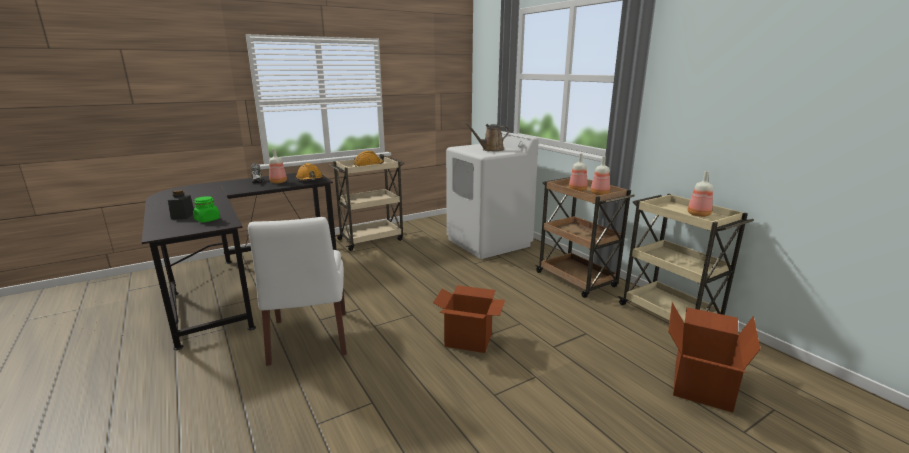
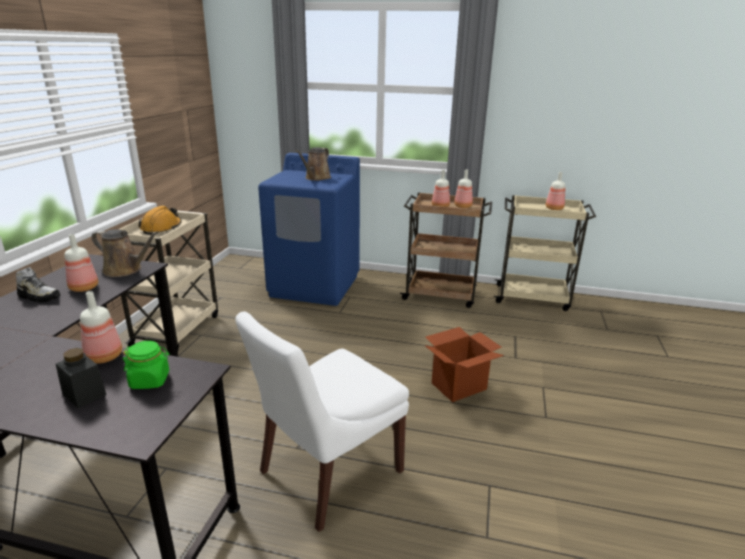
camera: 45 degrees left, 5 degrees up
white chair [248,217,347,366] -> white chair turned 105 degrees clockwise [235,311,409,532]
orange hard hat [295,163,323,181] -> brown watering can [91,229,159,277]
white washing machine [446,131,538,259] -> blue washing machine [258,153,360,306]
cardboard box [668,302,761,413] -> none
none -> bottle [80,291,122,364]

